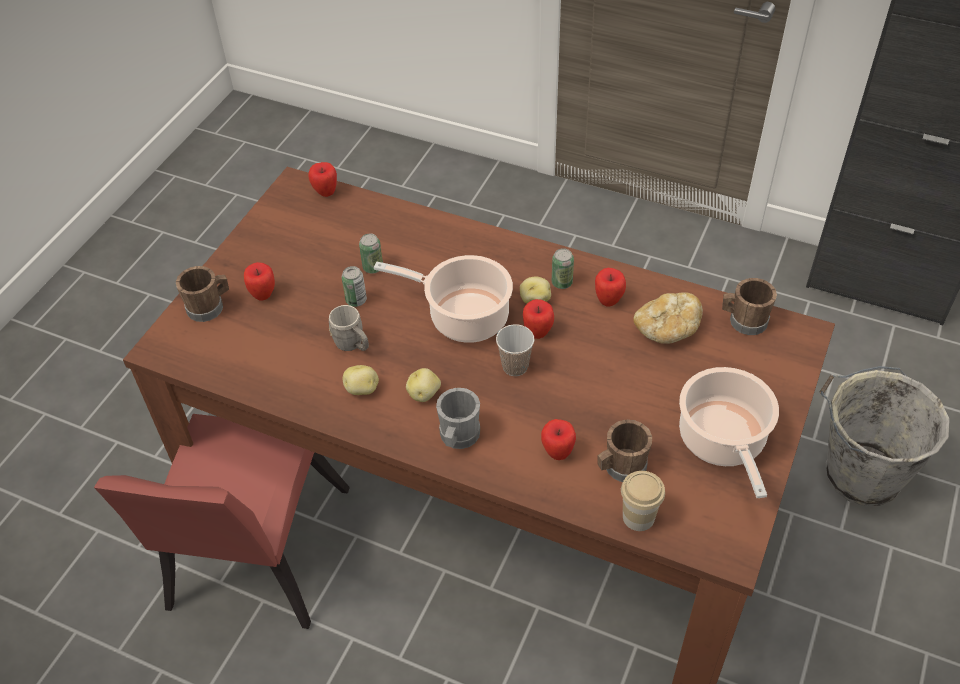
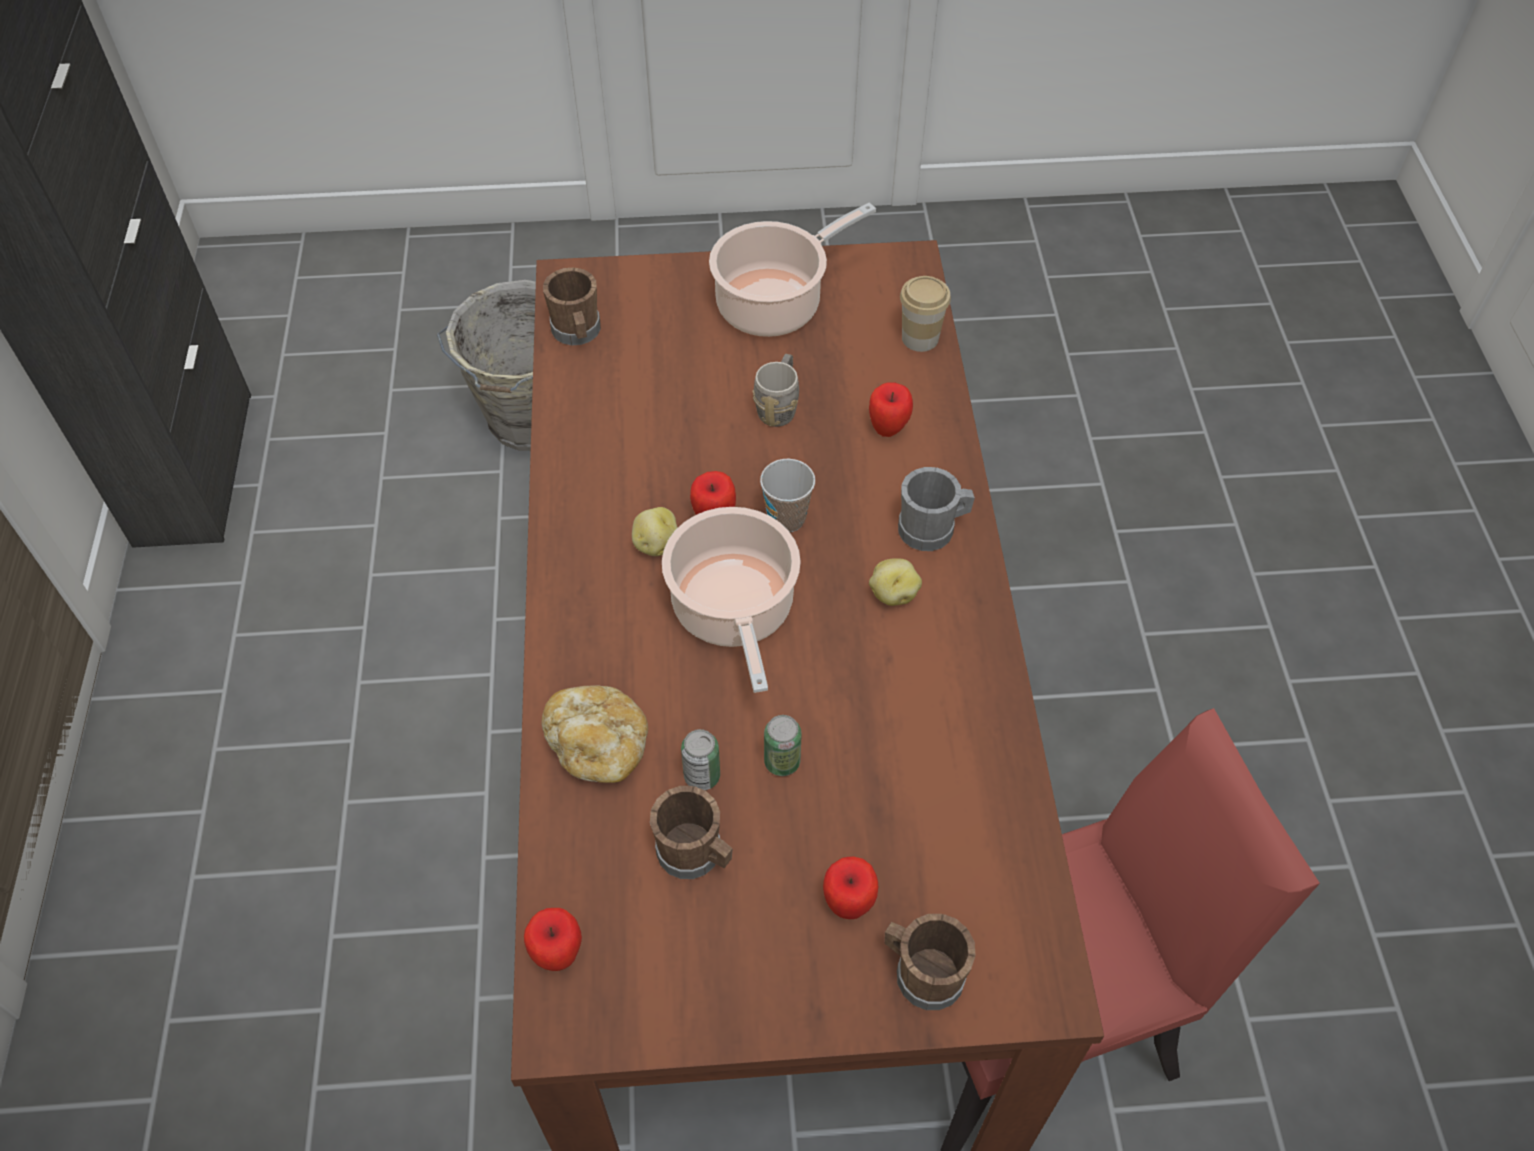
camera: 120 degrees left, 5 degrees up
grey mug [329,305,369,351] -> grey mug moved to [752,354,799,427]
potato [343,365,379,395] -> none
can [552,248,574,289] -> none
apple [595,268,626,306] -> none
brown mug [598,420,652,482] -> brown mug moved to [650,786,733,879]
bread [633,292,703,344] -> bread moved to [541,685,648,783]

